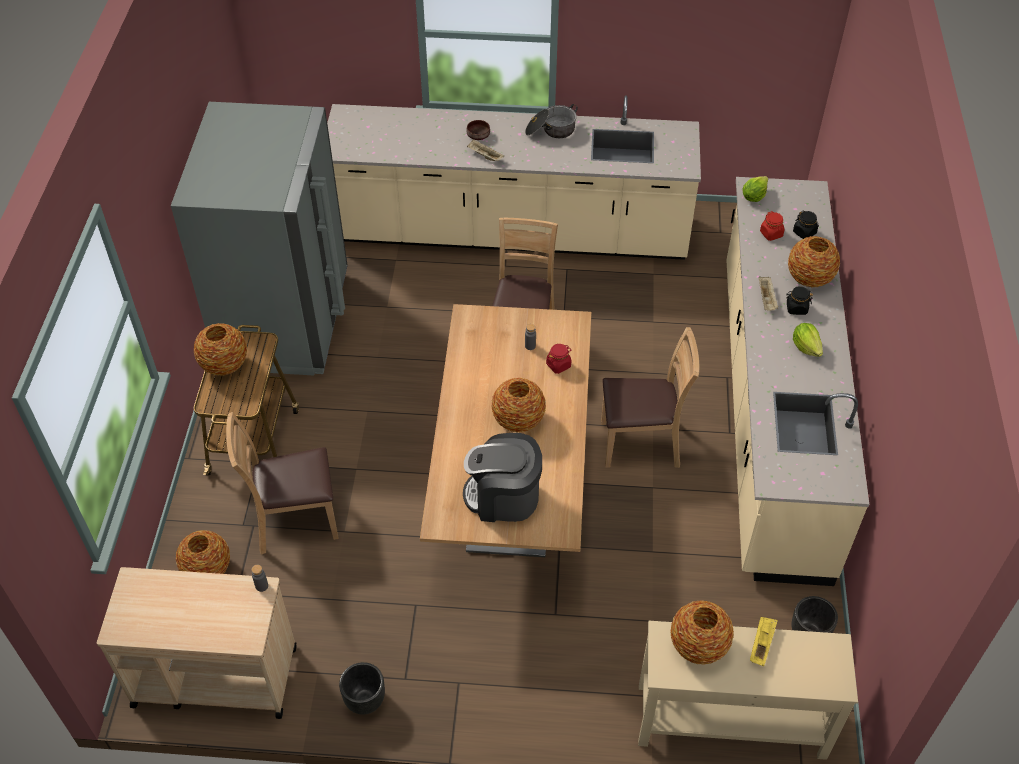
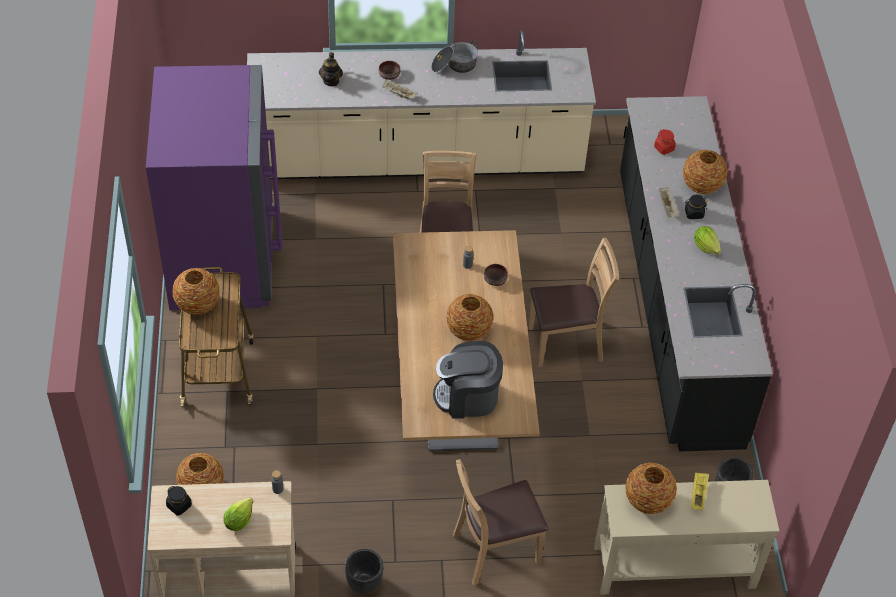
camera: 10 degrees left, 0 degrees up
grey fridge [171,102,347,376] -> purple fridge [146,65,282,310]
brown chair [226,412,339,555] -> brown chair moved to [453,459,548,586]
red jar [546,344,571,374] -> brown bowl [484,264,508,286]
beige counter [726,177,869,586] -> black counter [620,96,773,452]
lettuce [742,176,768,202] -> lettuce moved to [223,497,253,531]
black jar [793,211,819,239] -> black jar moved to [166,486,192,515]
none -> teapot [319,52,343,87]

